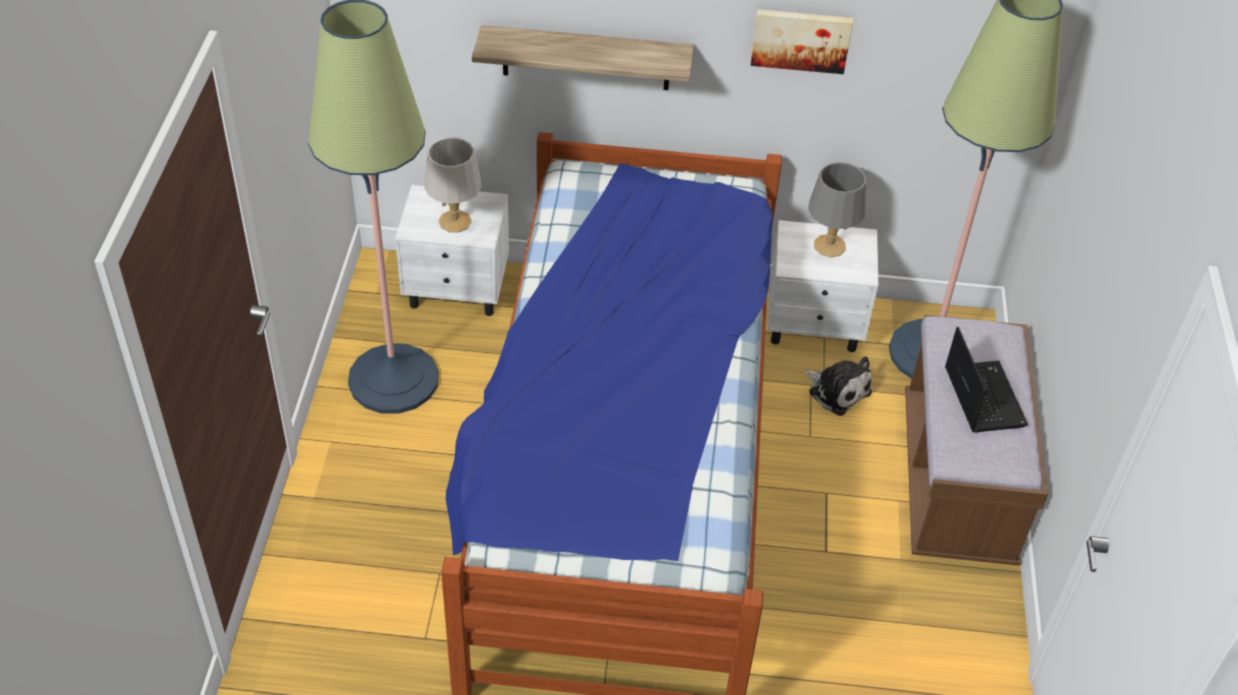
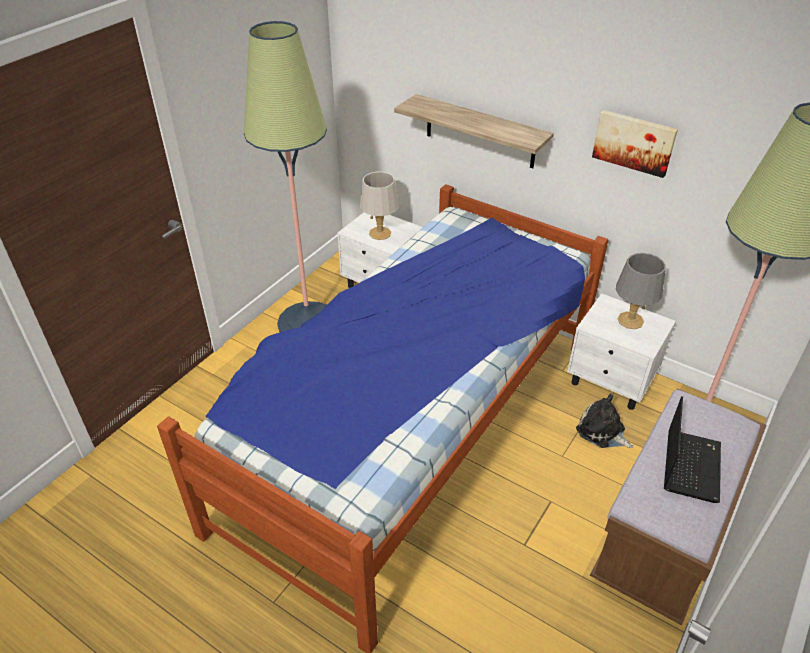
camera: 30 degrees right, 5 degrees down
plush toy [803,356,872,416] -> plush toy turned 150 degrees clockwise [576,394,634,448]

